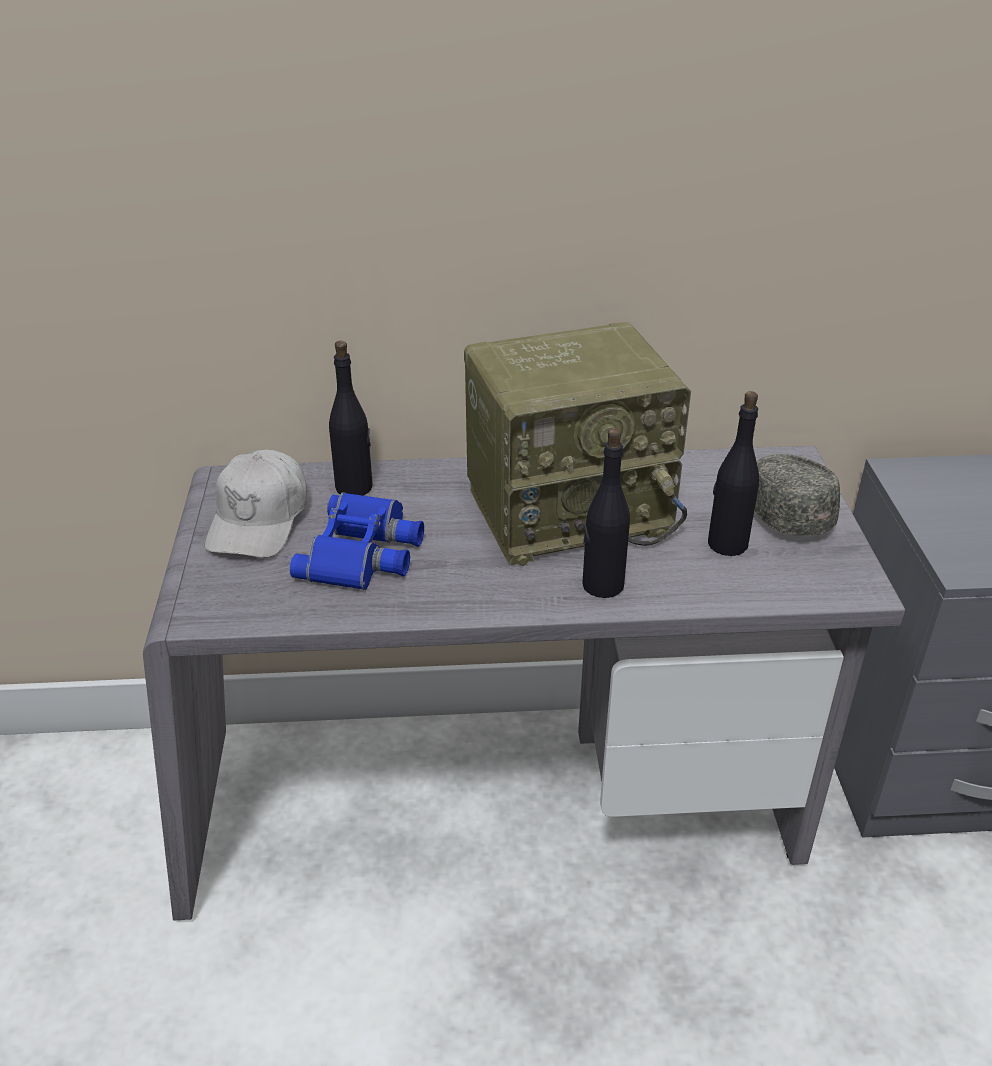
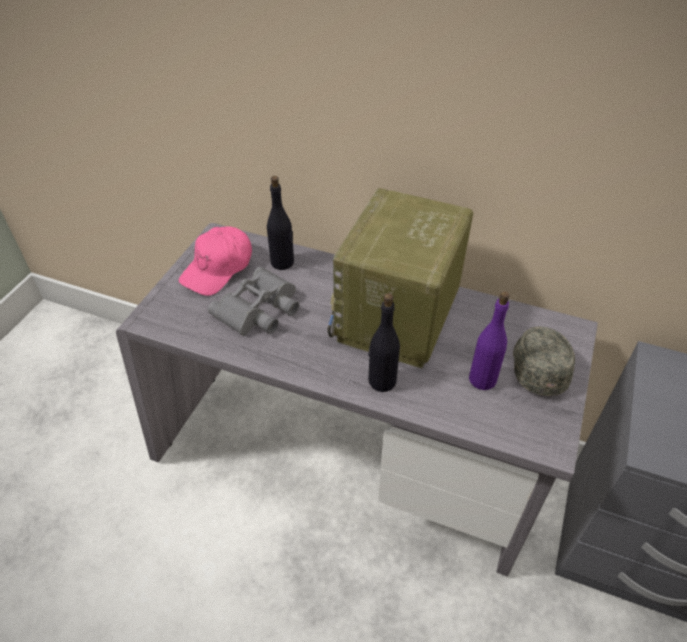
camera: 25 degrees right, 10 degrees up
white cap [205,450,307,558] -> pink cap [179,227,252,296]
blue binoculars [289,492,424,590] -> grey binoculars [208,267,299,336]
radio [464,322,691,566] -> radio turned 105 degrees clockwise [328,188,473,368]
black bottle [708,391,759,556] -> purple bottle [469,291,510,390]

